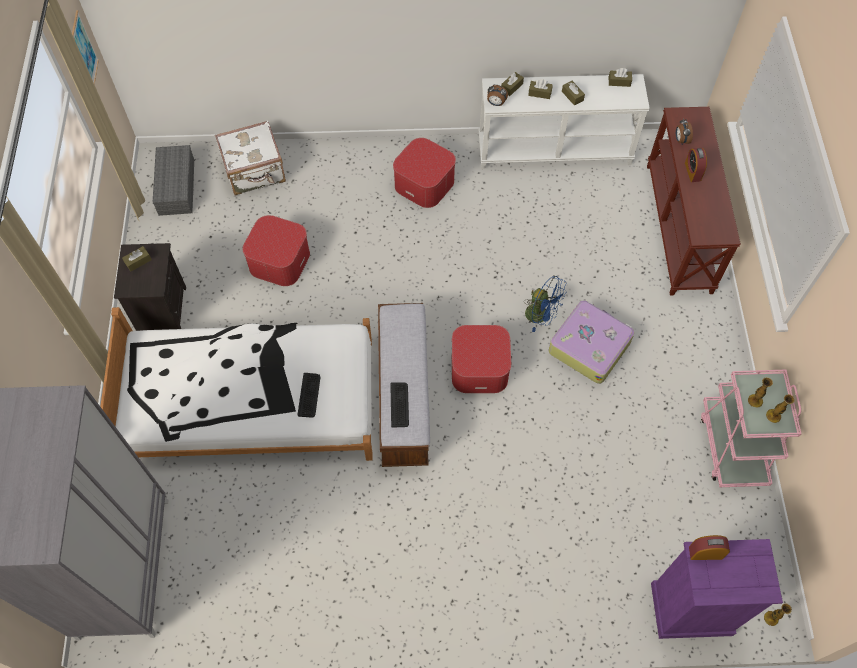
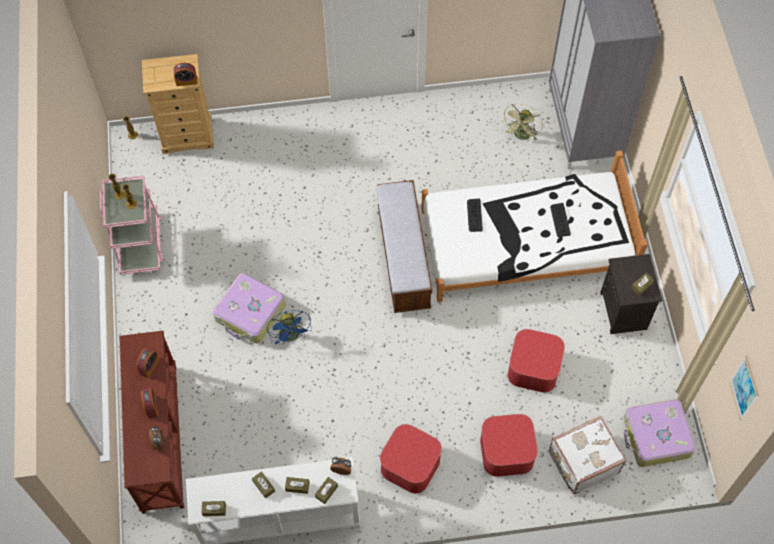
camera: 175 degrees right, 0 degrees up
grey storage box [153,145,194,216] -> suitcase [623,399,696,467]
keyboard [390,382,409,428] -> keyboard moved to [550,203,571,237]
ottoman [452,325,511,393] -> ottoman moved to [480,414,538,477]
blue fan [524,275,567,332] -> blue fan turned 135 degrees counterclockwise [267,310,312,345]
purple dresser [651,539,783,639] -> beige dresser [142,54,214,154]
none -> alarm clock [137,348,160,378]
none -> green fan [502,104,542,141]

